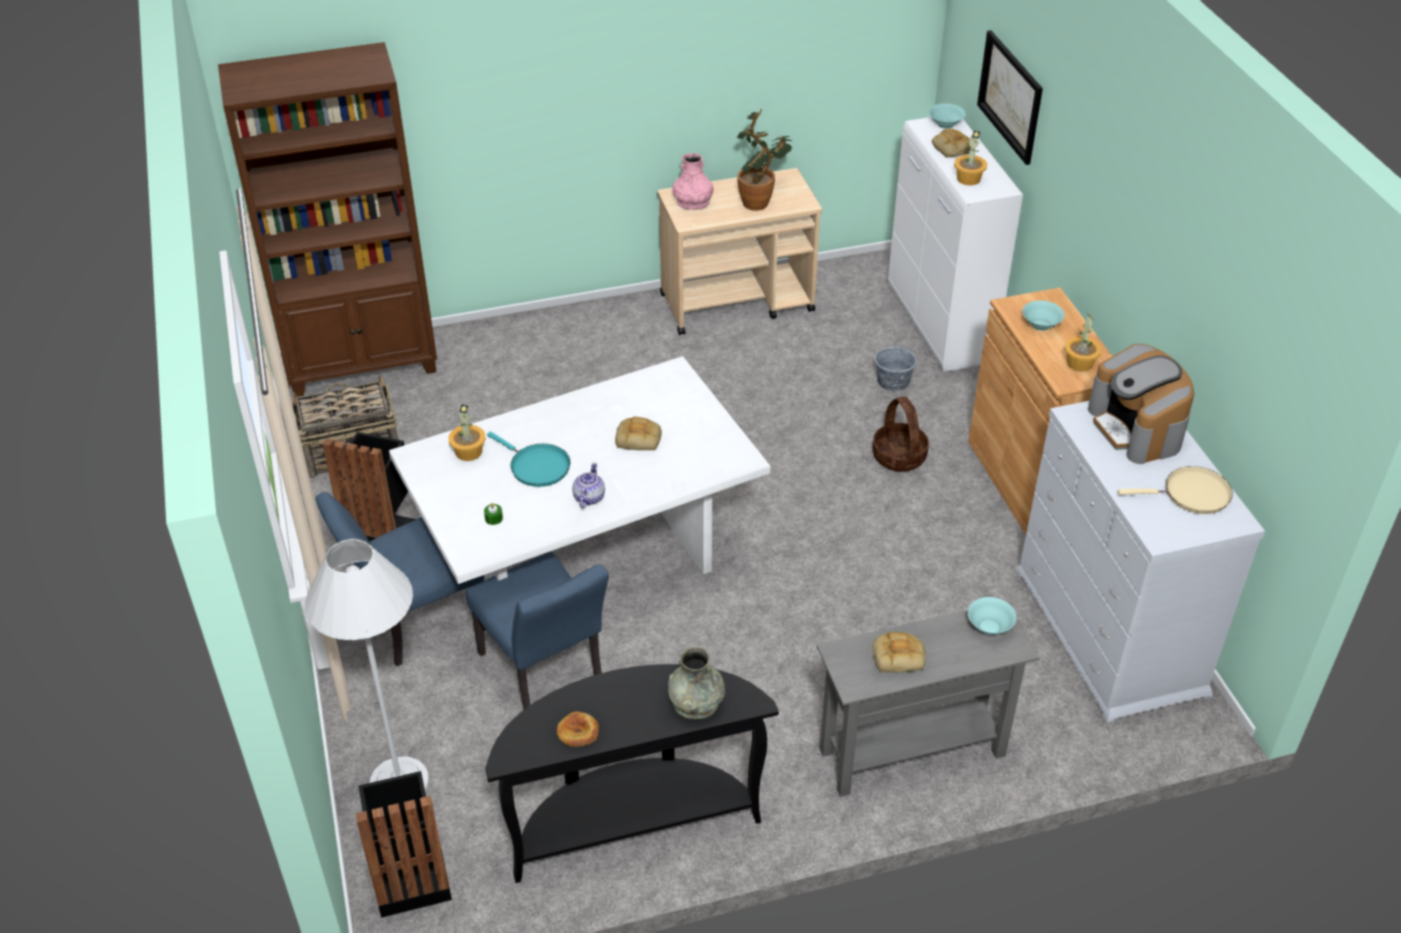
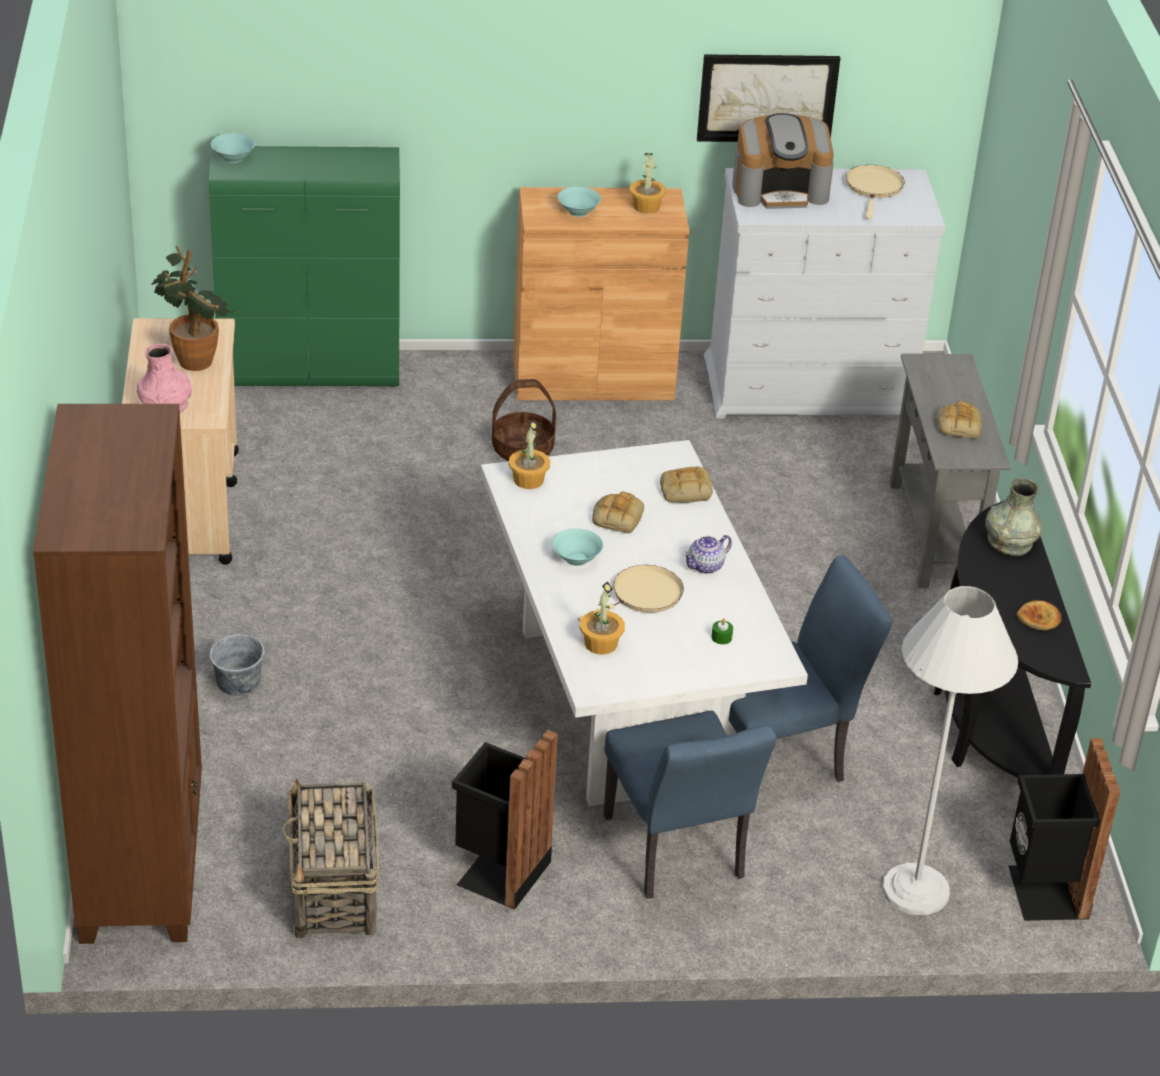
camera: 80 degrees left, 5 degrees down
turquoise frying pan [487,432,570,487] -> beige frying pan [578,565,684,622]
teapot [572,463,605,508] -> teapot turned 60 degrees counterclockwise [683,535,732,574]
grey bucket [874,339,917,391] -> grey bucket moved to [210,627,265,696]
white cabinet [888,117,1023,372] -> green cabinet [209,146,400,387]
bread [932,128,971,157] -> bread moved to [660,467,713,503]
potted plant [954,131,987,186] -> potted plant moved to [509,420,550,489]
turquoise bowl [968,597,1016,635] -> turquoise bowl moved to [552,529,603,566]
picture [977,30,1043,165] -> picture moved to [697,54,840,142]

